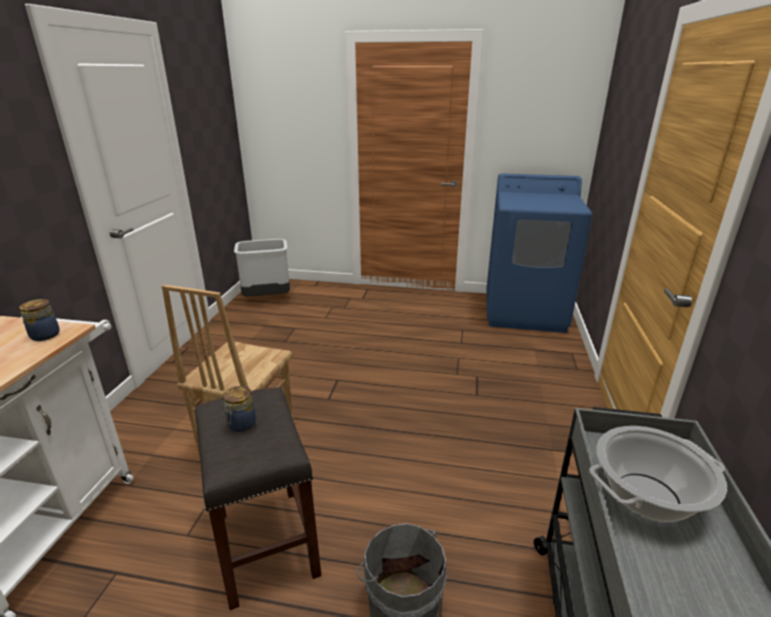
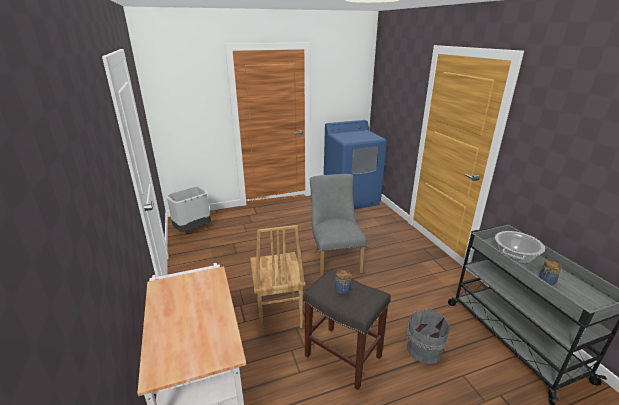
camera: 30 degrees left, 0 degrees up
jar [19,299,59,341] -> jar moved to [539,260,562,286]
none -> grey chair [310,174,367,277]

